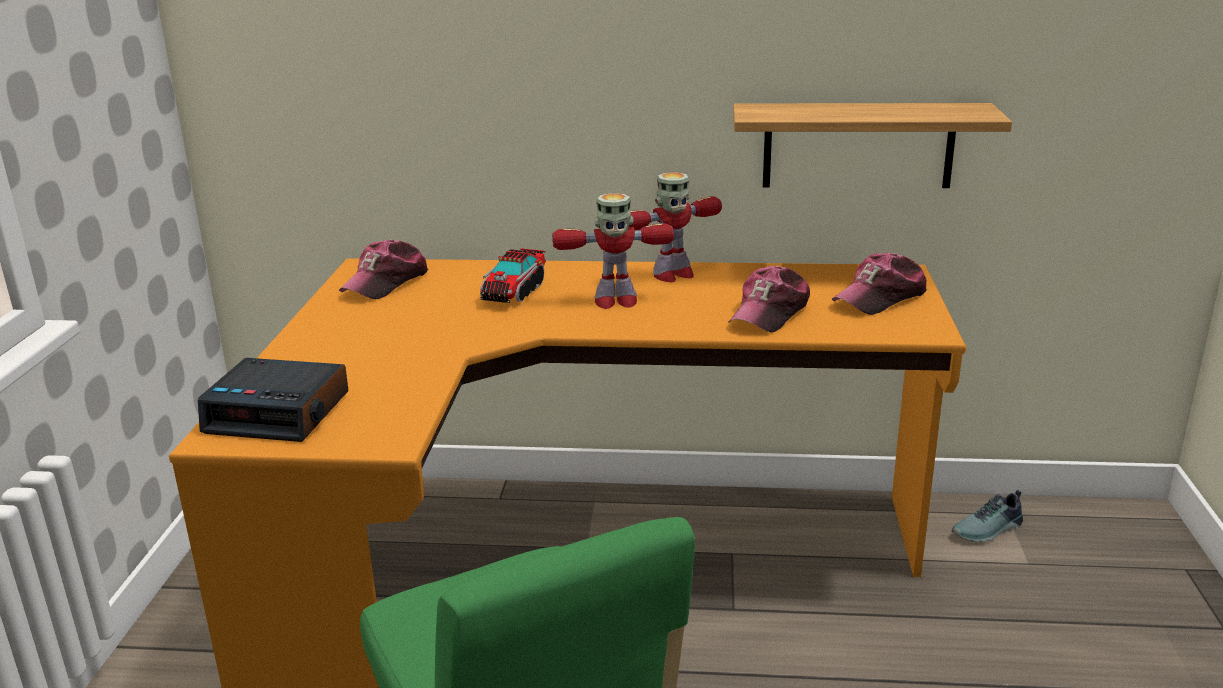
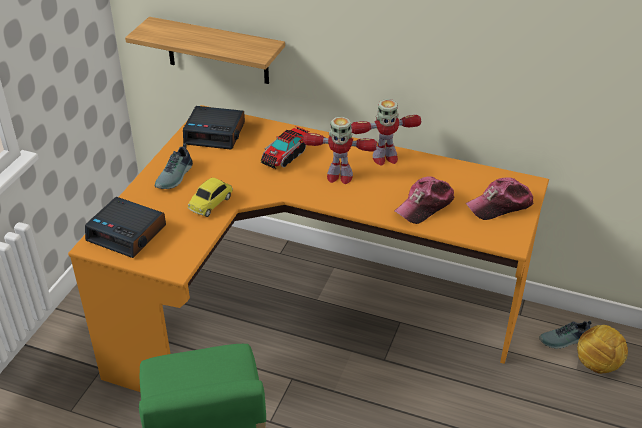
camera: 15 degrees right, 15 degrees up
cap [339,239,429,299] -> alarm clock [183,106,245,150]
shelf [733,103,1012,188] -> shelf moved to [125,17,285,84]
none -> shoe [155,143,193,189]
none -> toy car [188,178,233,217]
none -> football [577,325,628,374]

